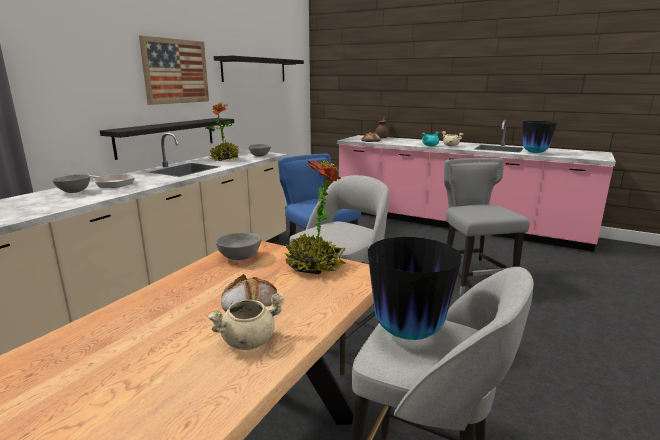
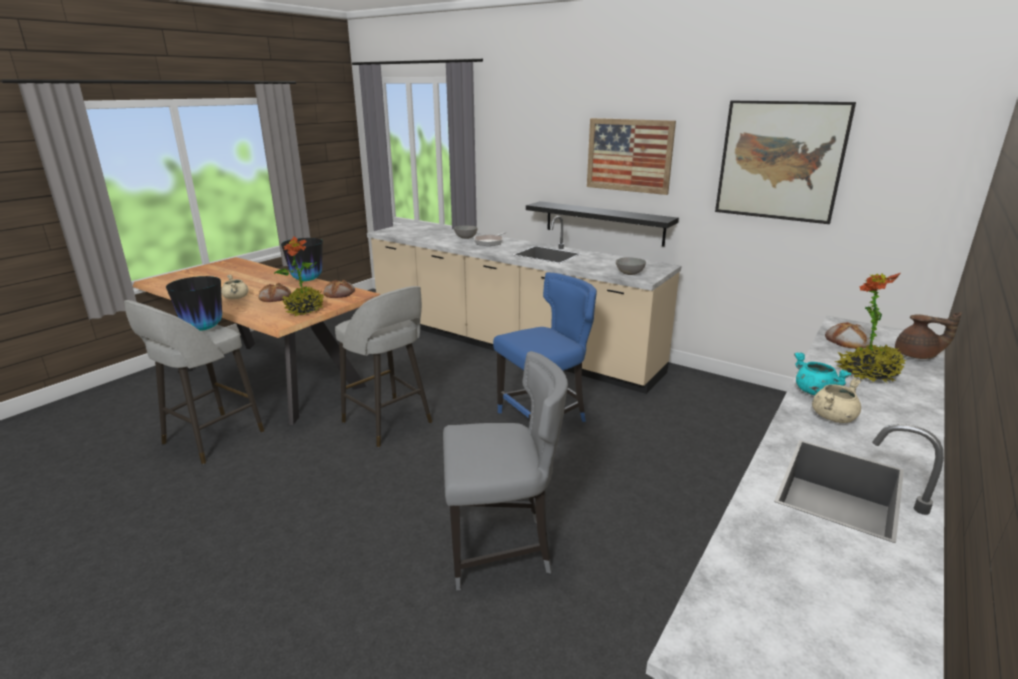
camera: 95 degrees right, 5 degrees up
potted plant [205,102,239,161] -> potted plant moved to [834,273,907,383]
black shelf [214,56,304,82] -> picture [715,101,856,224]
grey bowl [216,233,261,260] -> bread [323,280,355,298]
vase [523,120,557,153] -> vase moved to [281,238,323,281]

